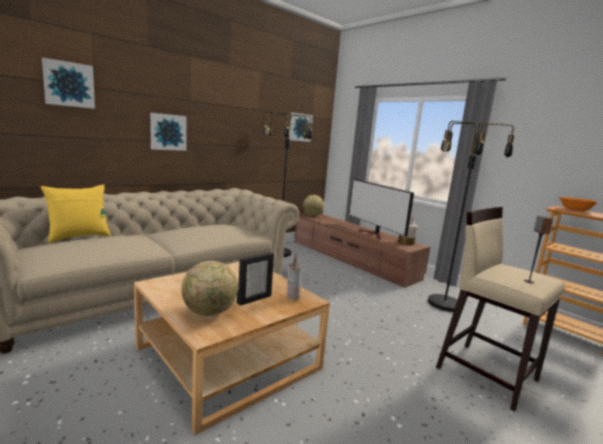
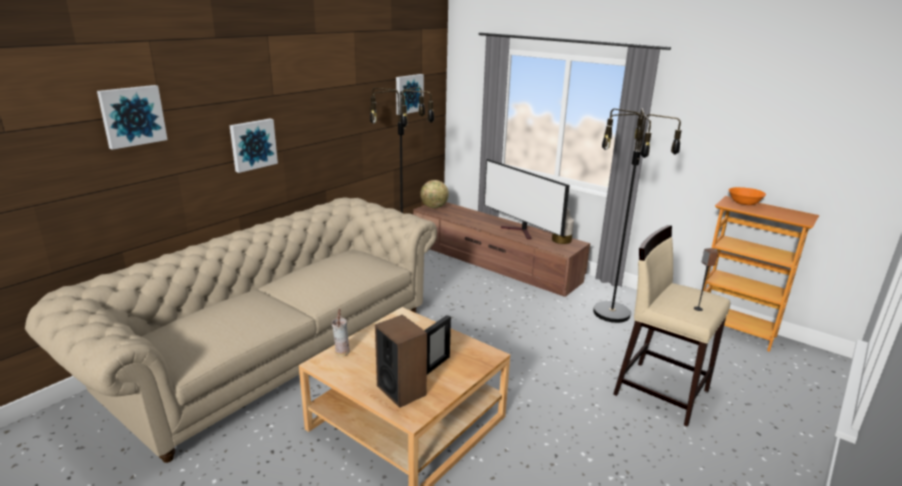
camera: 10 degrees left, 10 degrees up
yellow pillow [41,184,111,243] -> none
globe [181,261,238,316] -> speaker [375,315,427,408]
vase [287,253,302,301] -> vase moved to [332,309,350,356]

